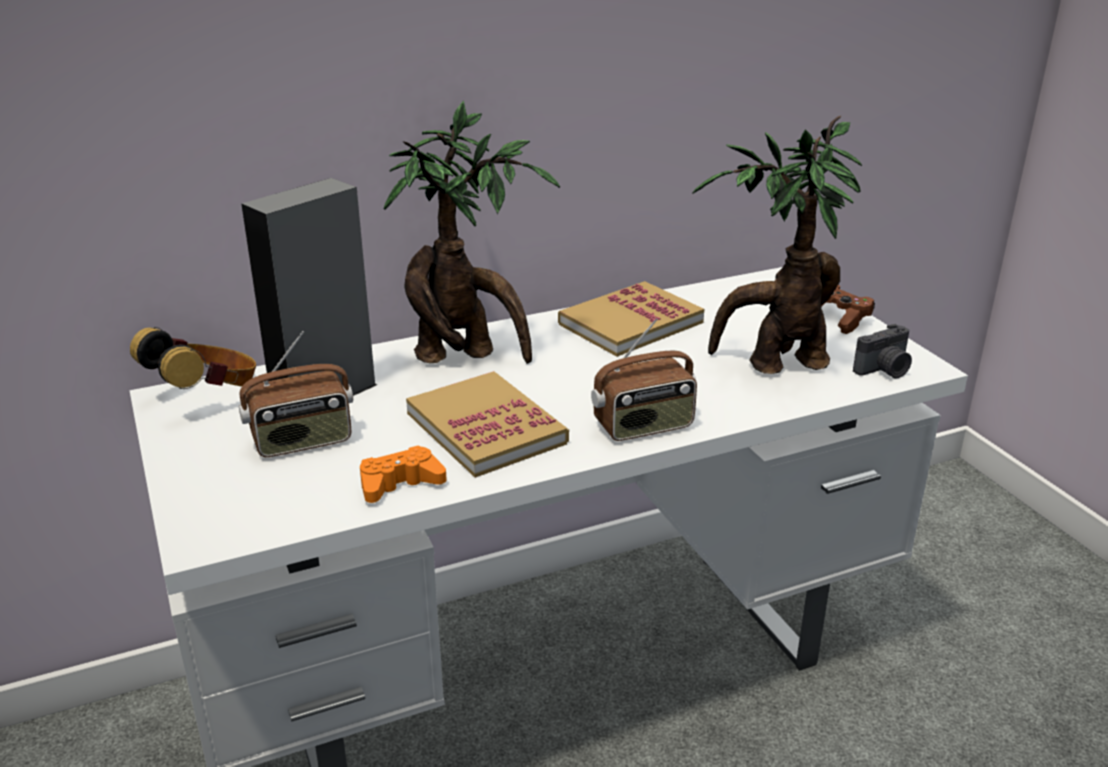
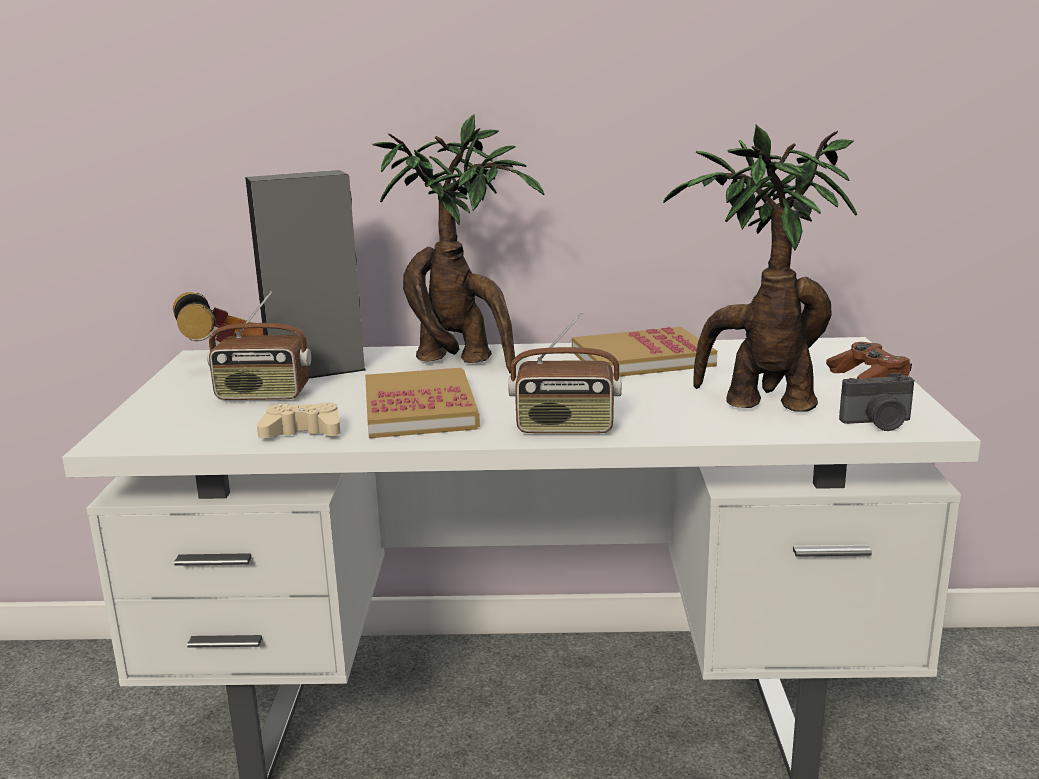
camera: 25 degrees right, 10 degrees down
orange game controller [360,445,447,503] -> beige game controller [257,403,340,438]

